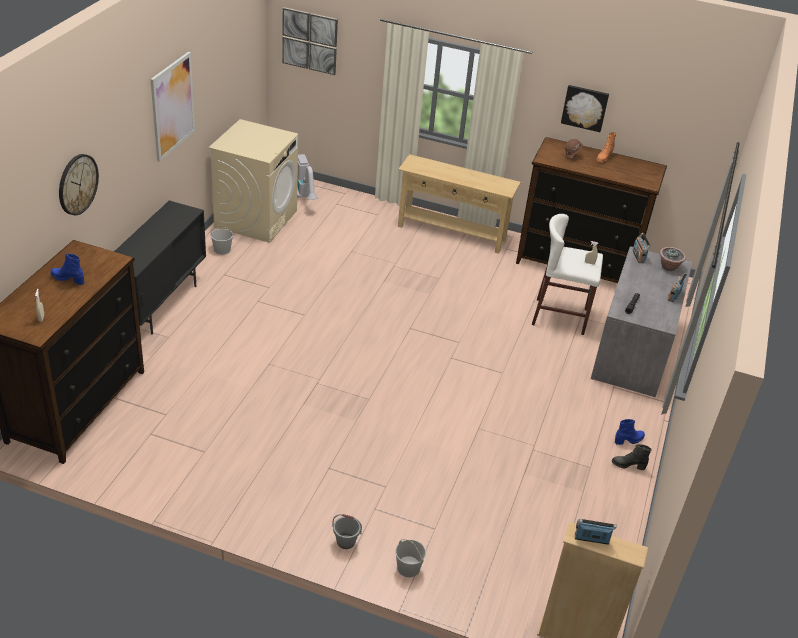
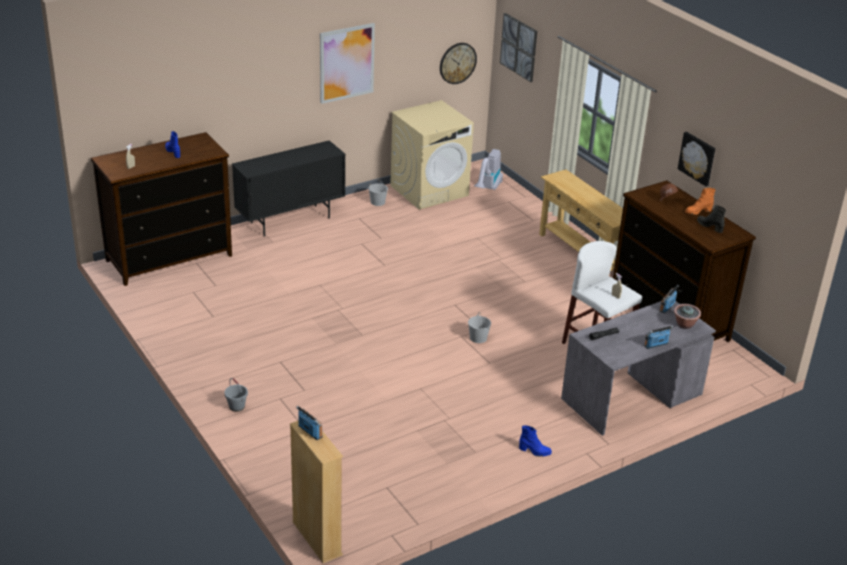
camera: 40 degrees right, 5 degrees down
wall clock [59,154,99,215] -> wall clock moved to [440,43,477,84]
white bucket [395,539,426,577] -> white bucket moved to [468,312,491,343]
black boot [612,444,652,470] -> black boot moved to [697,205,726,233]

